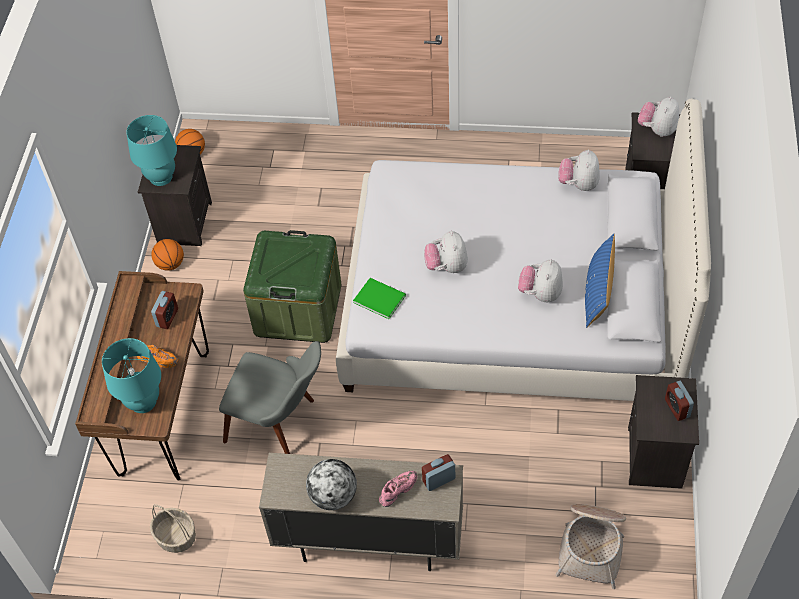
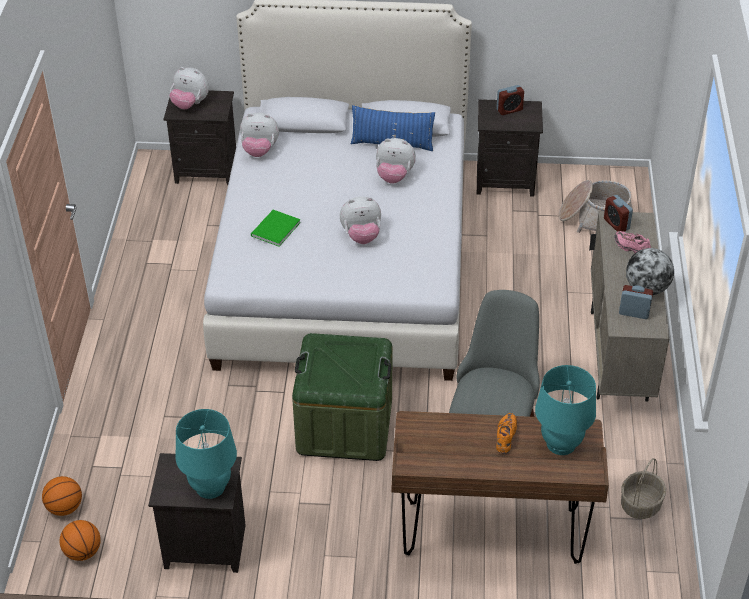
camera: 95 degrees left, 10 degrees down
alarm clock [151,291,178,329] -> alarm clock moved to [619,285,653,319]
basketball [152,239,184,271] -> basketball moved to [42,476,82,516]
green book [353,278,406,319] -> green book moved to [251,210,301,247]

